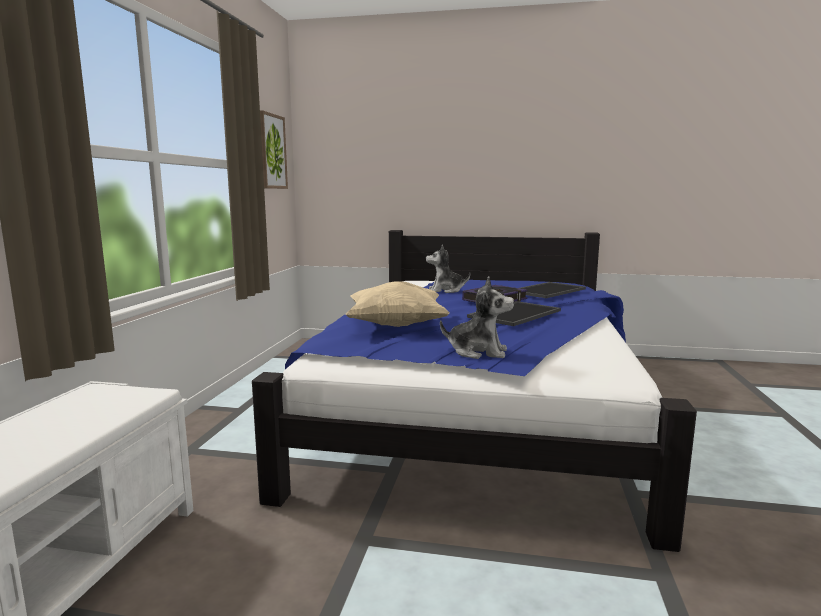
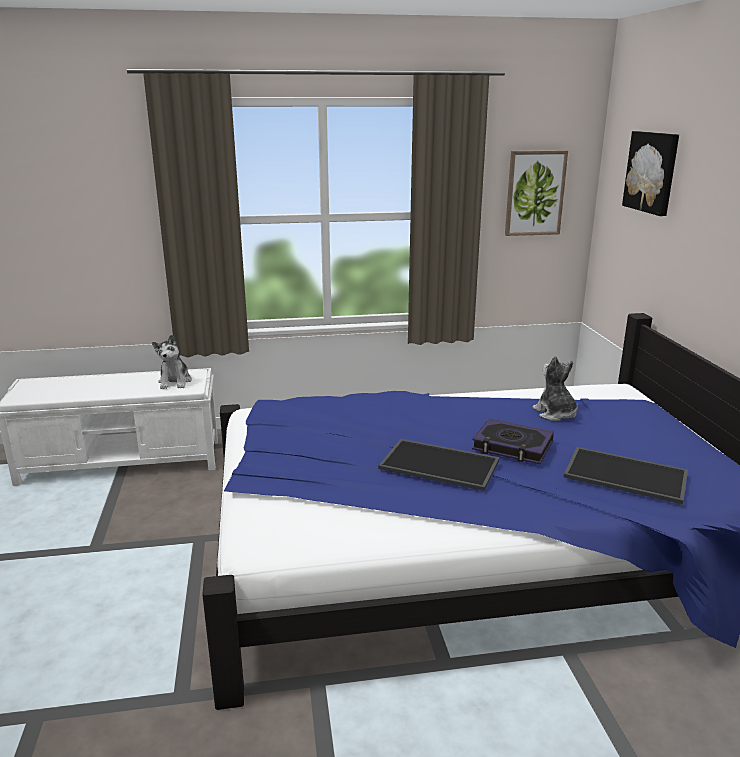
camera: 70 degrees right, 10 degrees up
beige pillow [345,281,450,327] -> none
plush toy [440,277,514,359] -> plush toy moved to [152,335,192,389]
none -> picture [622,131,679,216]

